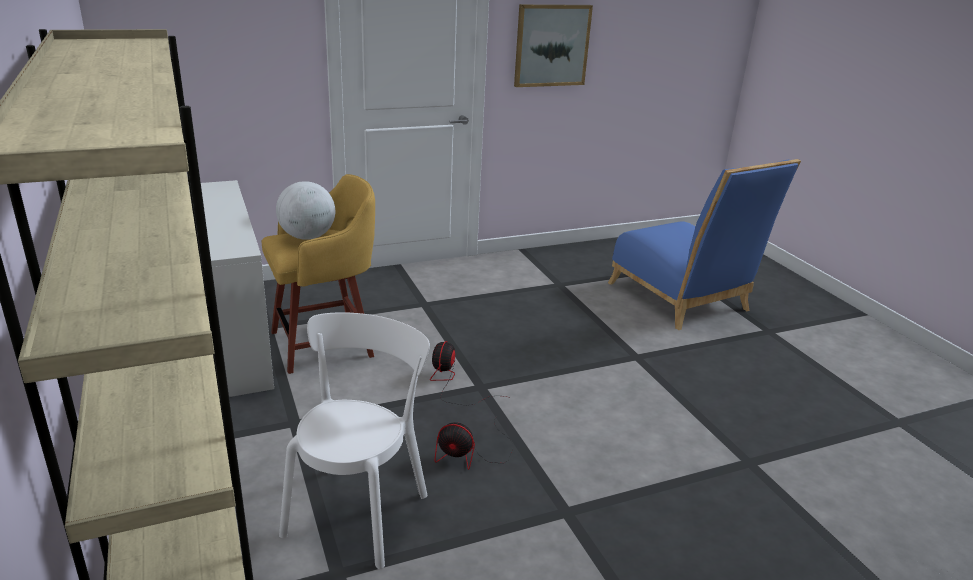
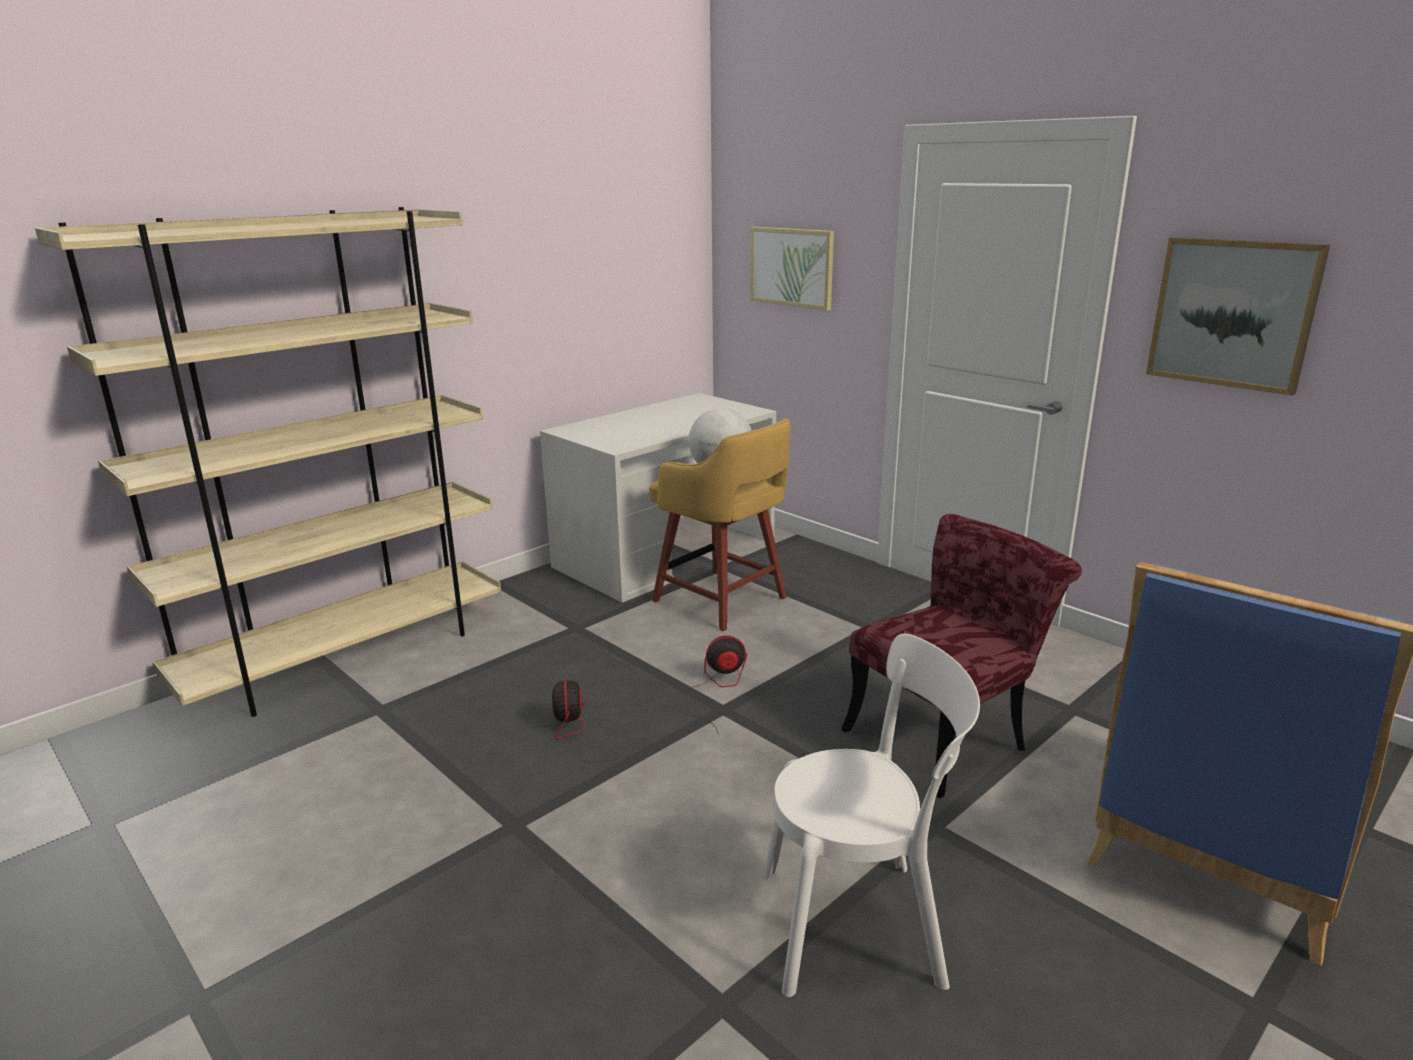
camera: 70 degrees right, 5 degrees down
white chair [279,312,430,569] -> white chair moved to [764,634,980,997]
none -> picture [751,227,834,311]
none -> red chair [841,514,1082,799]

